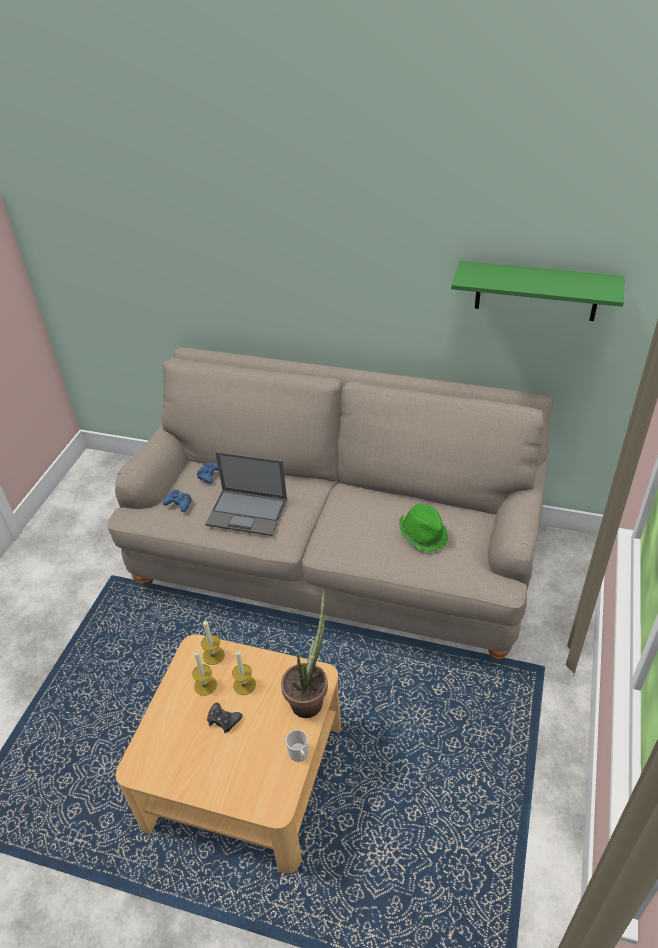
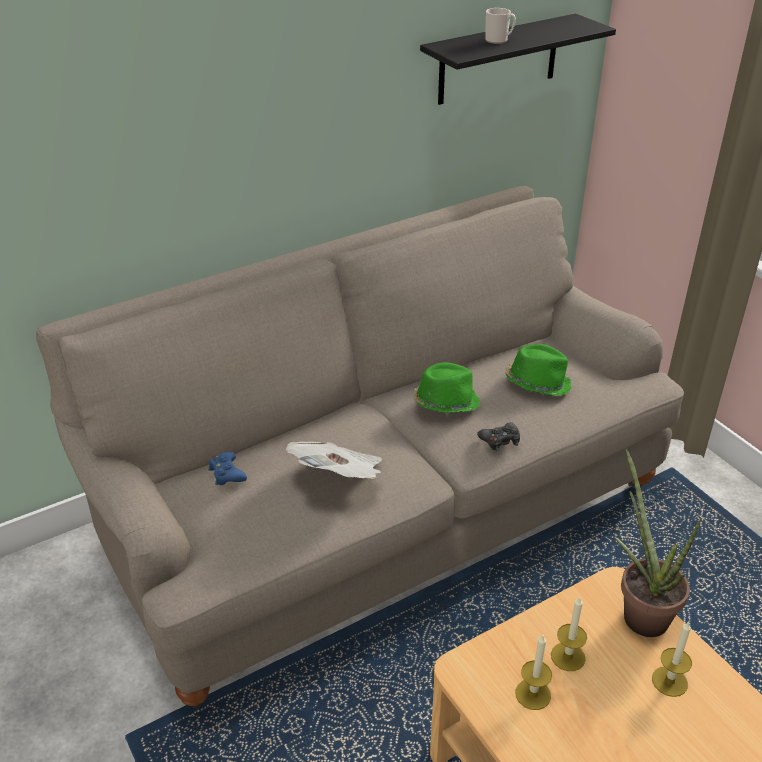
camera: 50 degrees left, 5 degrees down
blue game controller [163,489,191,512] -> none
candle [201,619,224,665] -> candle moved to [652,621,692,697]
laptop [205,451,287,536] -> newspaper [286,442,382,479]
black game controller [207,703,243,733] -> black game controller moved to [477,422,520,451]
mug [286,729,308,762] -> mug moved to [485,8,516,44]
green shelf [451,261,625,321] -> black shelf [420,14,616,105]
none -> green hat [413,362,480,413]

